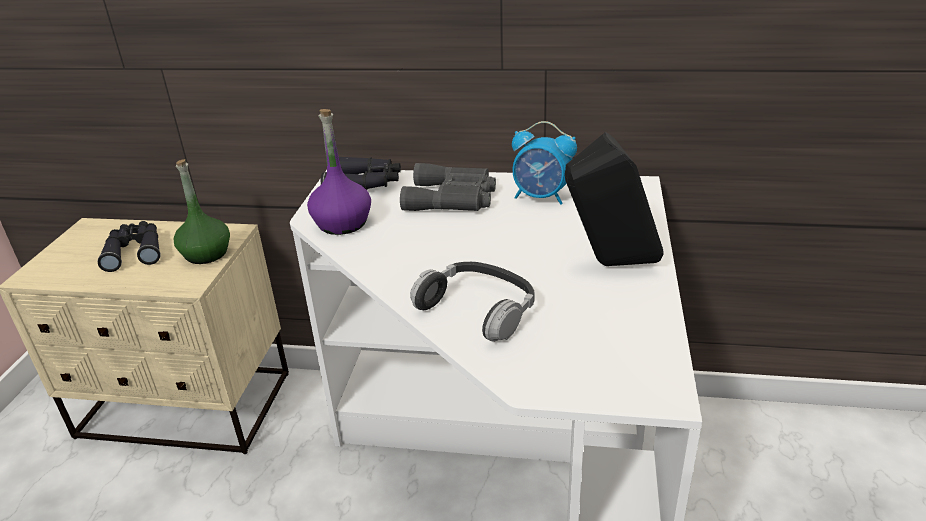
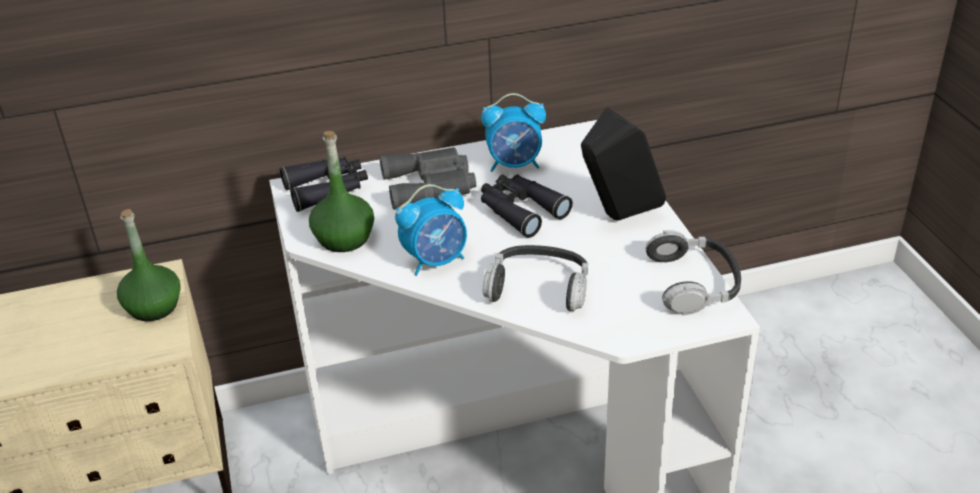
camera: 25 degrees left, 5 degrees up
black binoculars [98,221,161,272] -> black binoculars moved to [481,175,573,238]
purple bottle [307,109,371,235] -> green bottle [309,131,374,252]
none -> alarm clock [395,184,467,276]
none -> headphones [645,230,741,315]

